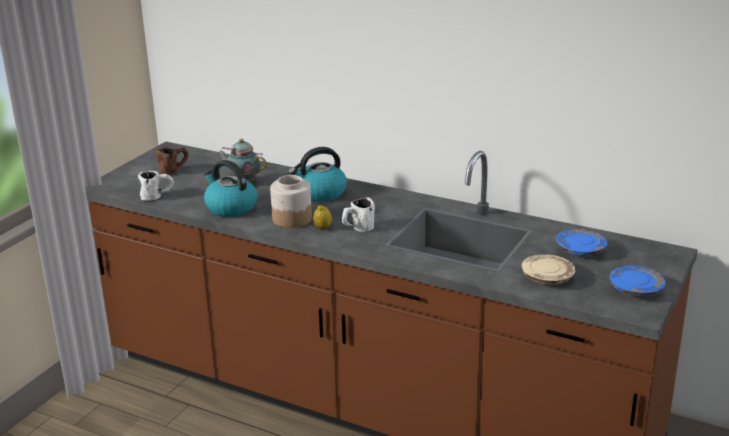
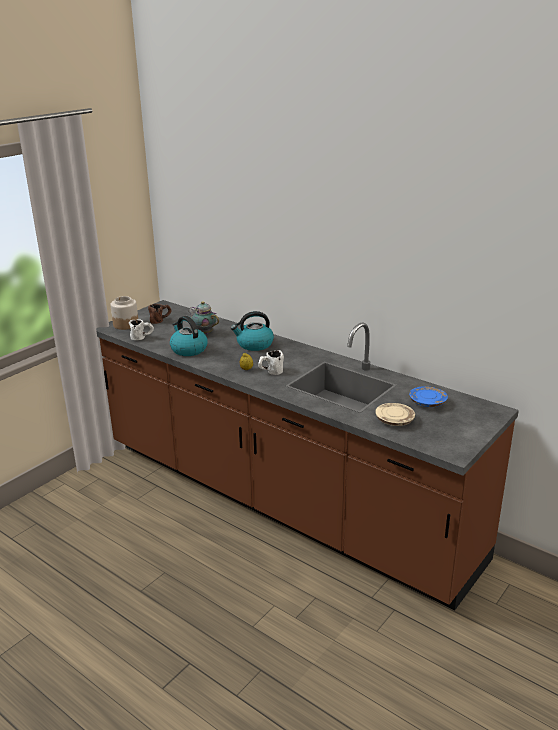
camera: 10 degrees right, 0 degrees up
jar [270,175,312,228] -> jar moved to [110,296,138,330]
blue plate [610,266,666,297] -> none

